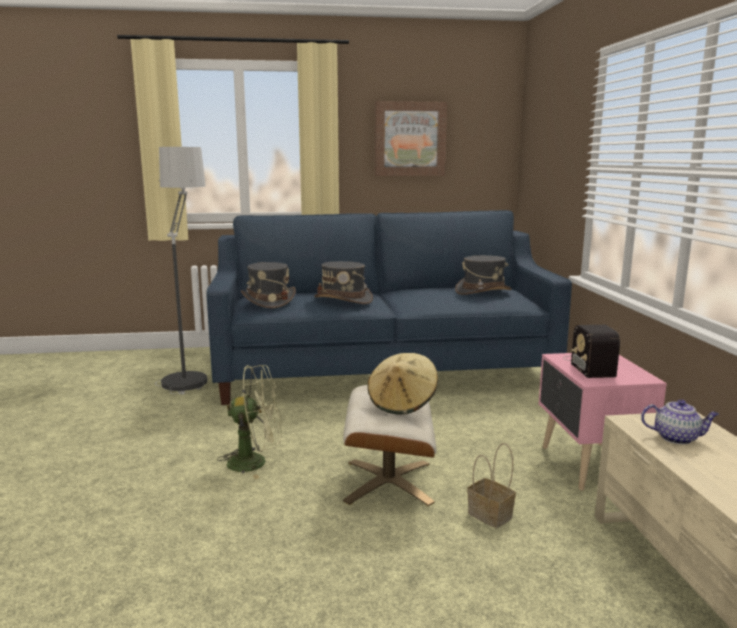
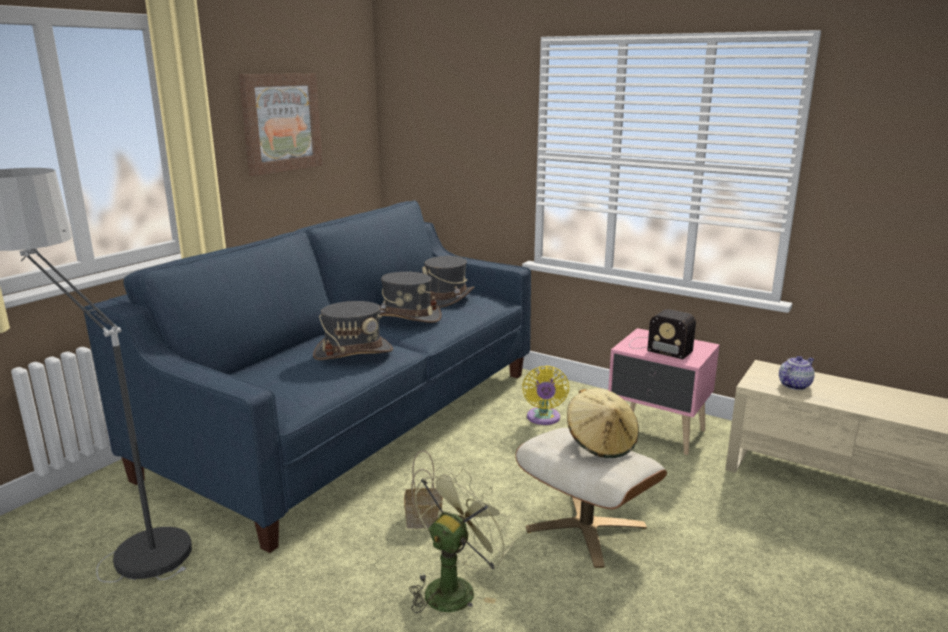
camera: 50 degrees left, 5 degrees up
grey hat [241,262,296,308] -> grey hat moved to [380,272,442,323]
basket [467,443,516,528] -> basket moved to [404,450,443,529]
none -> yellow fan [522,366,569,425]

